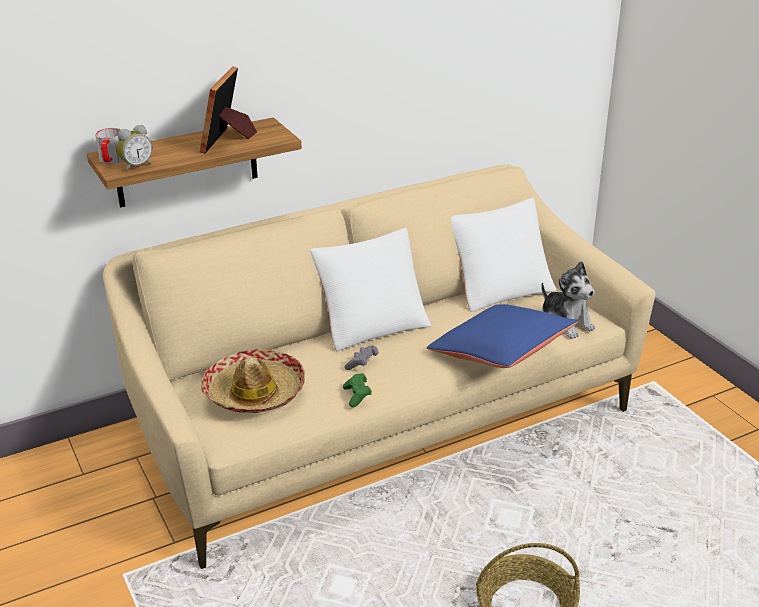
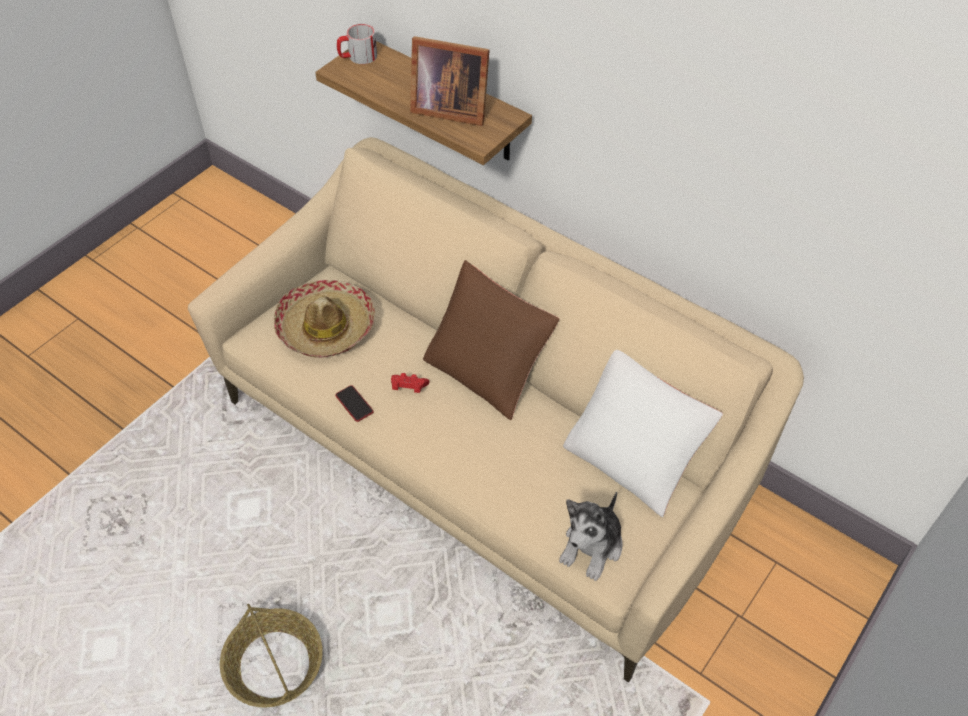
camera: 65 degrees right, 20 degrees up
alarm clock [117,125,152,171] -> none
picture frame [200,66,257,154] -> picture frame turned 150 degrees counterclockwise [410,36,490,126]
white pillow [310,228,432,351] -> brown pillow [423,260,559,420]
green game controller [343,373,372,408] -> phone [335,385,373,422]
grey game controller [344,345,379,370] -> red game controller [391,373,430,393]
blue pillow [427,304,578,368] -> none

